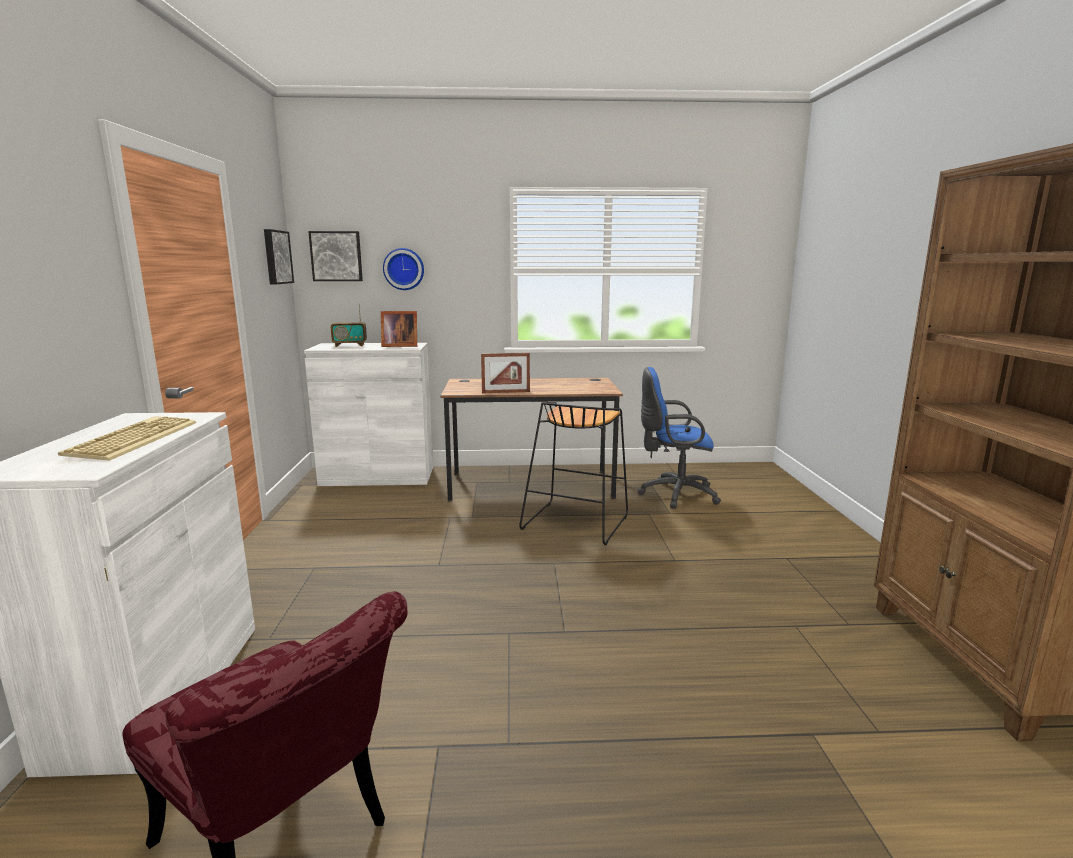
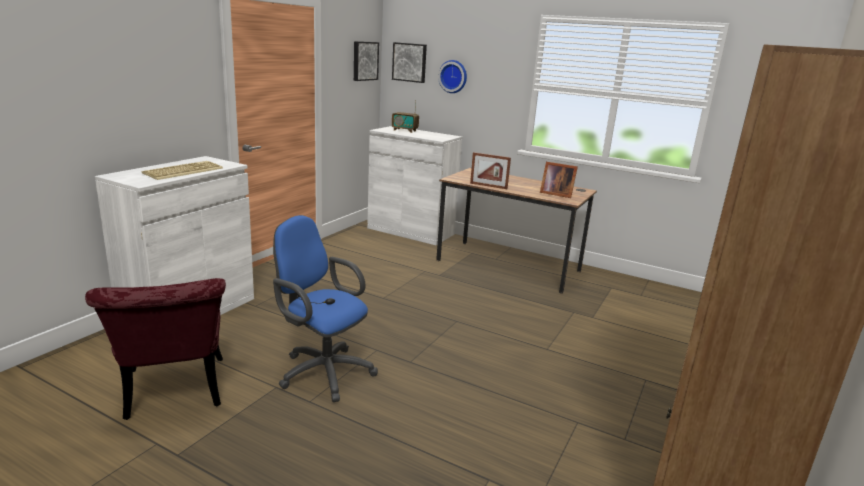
camera: 30 degrees right, 5 degrees up
picture frame [381,311,417,347] -> picture frame moved to [540,162,578,198]
black stool [519,402,628,545] -> none
blue office chair [638,367,721,509] -> blue office chair moved to [273,215,378,402]

